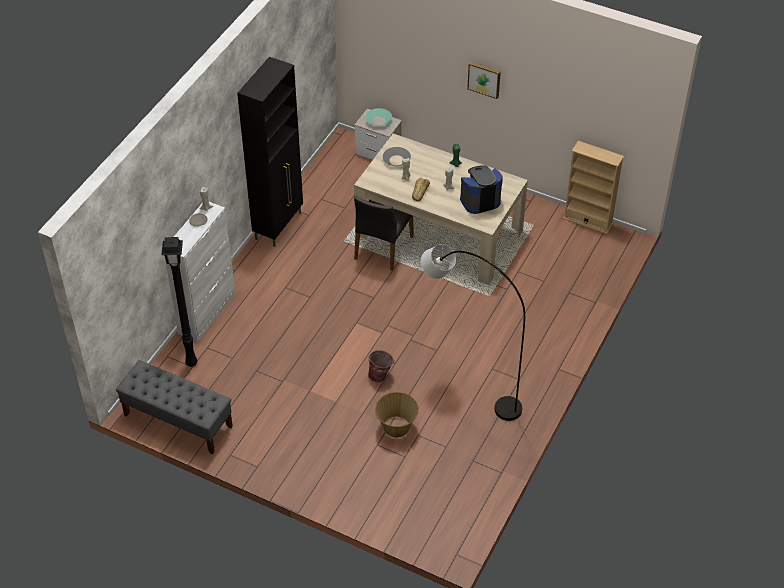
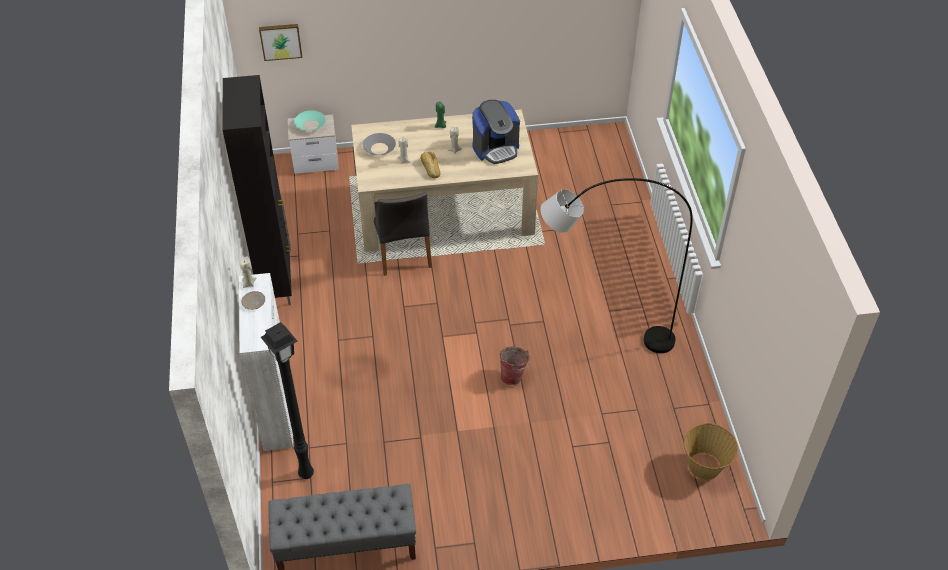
camera: 35 degrees left, 0 degrees up
basket [375,392,419,438] -> basket moved to [684,423,738,480]
coffee machine [460,165,503,214] -> coffee machine turned 150 degrees counterclockwise [472,100,520,164]
picture [467,62,501,99] -> picture moved to [259,24,302,61]
beige bookcase [563,141,624,234] -> none

